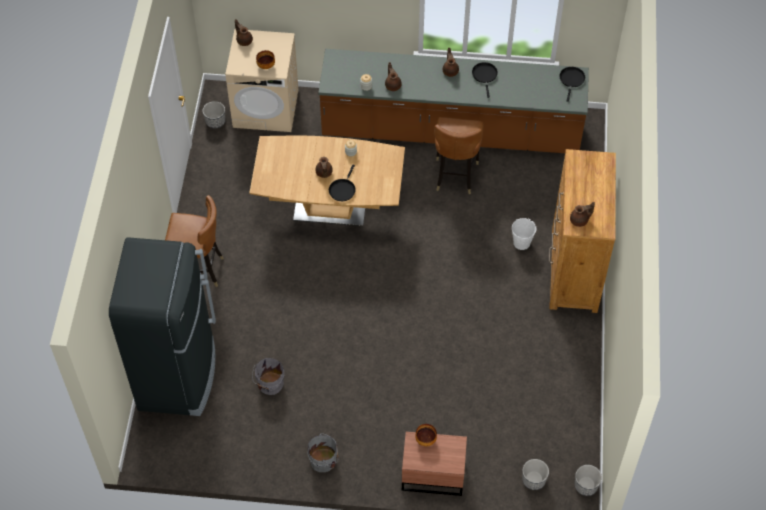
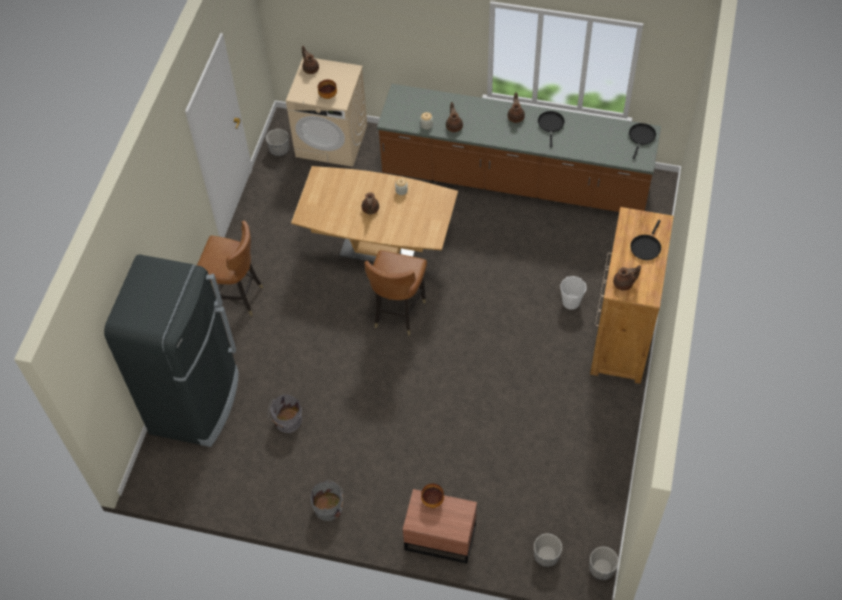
camera: 10 degrees right, 0 degrees up
black frying pan [329,165,356,201] -> black frying pan moved to [630,220,661,260]
brown chair [434,117,484,194] -> brown chair moved to [364,250,427,335]

